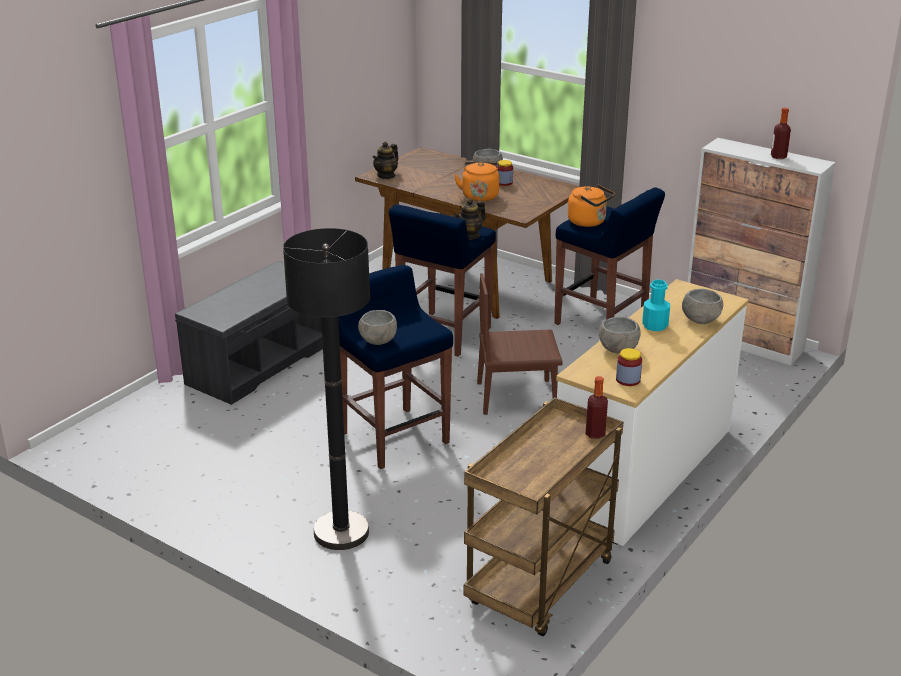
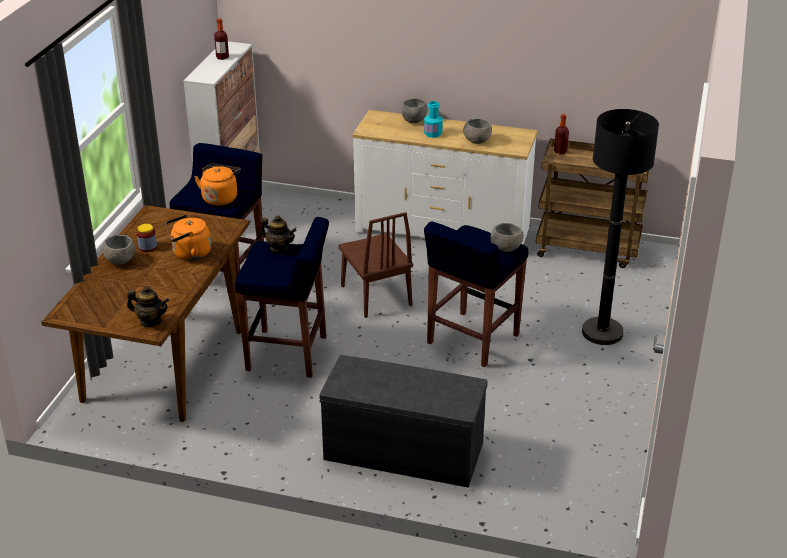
camera: 110 degrees left, 5 degrees up
jar [616,348,642,386] -> none

